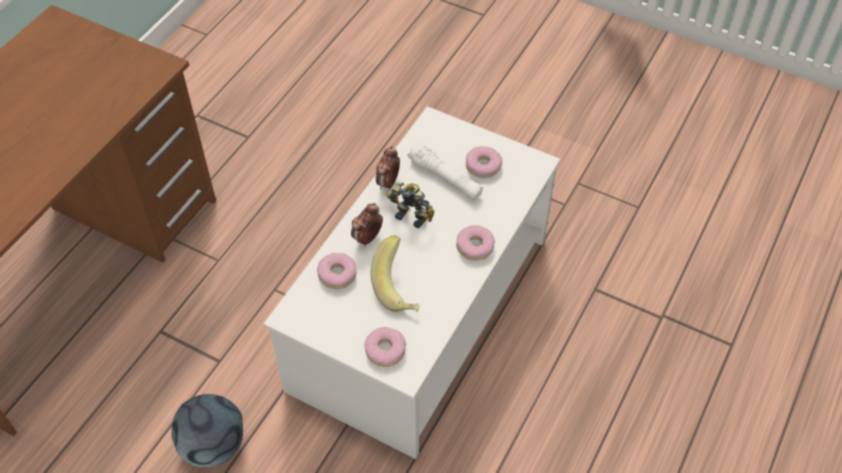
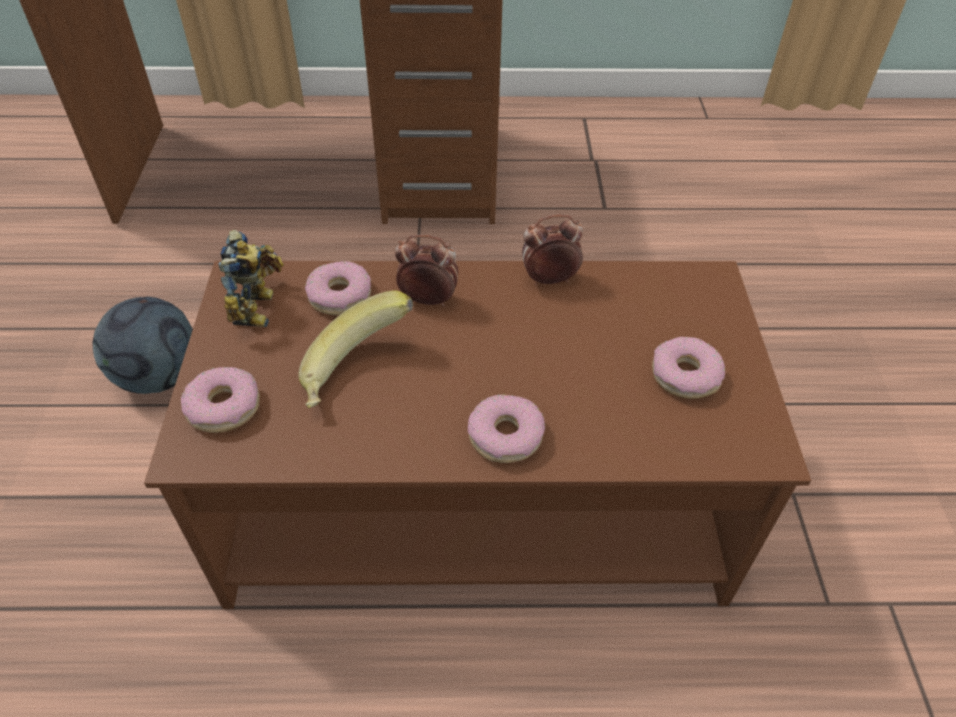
camera: 60 degrees right, 5 degrees down
white coffee table [264,106,560,459] -> brown coffee table [144,261,811,609]
toy robot [386,183,434,228] -> toy robot moved to [218,230,284,327]
white flashlight [407,142,483,200] -> none

